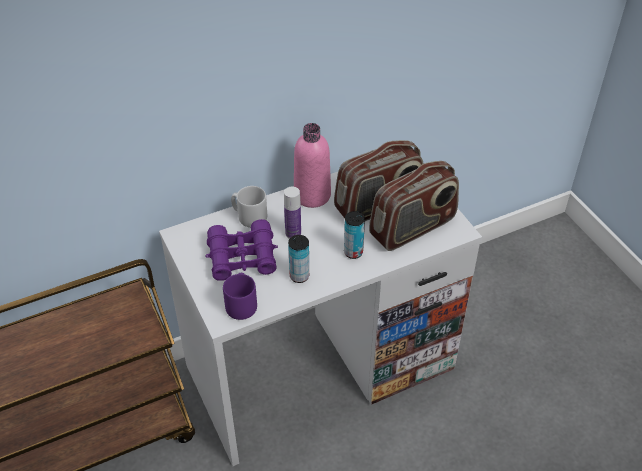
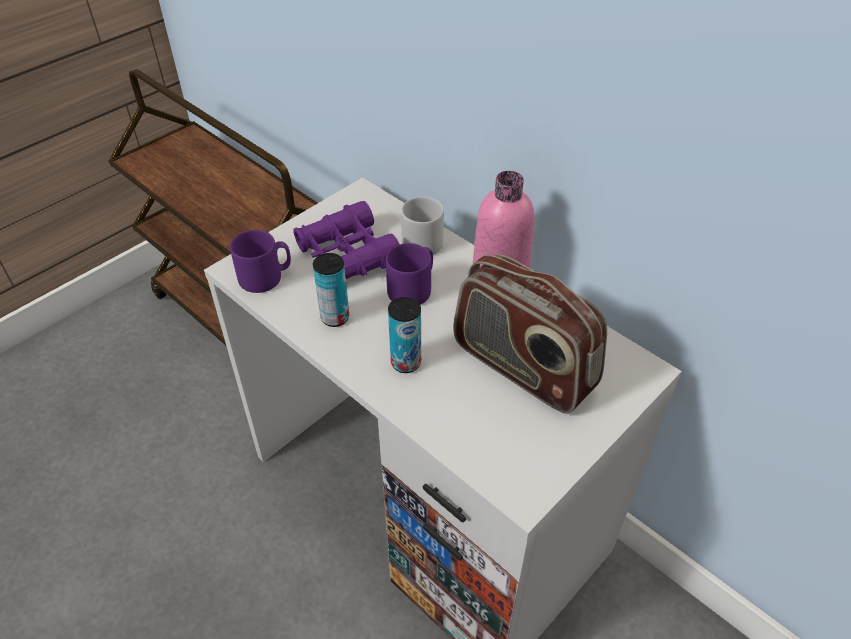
camera: 70 degrees right, 0 degrees up
bottle [284,187,301,239] -> purple mug [386,243,433,305]
radio [369,161,459,251] -> none

